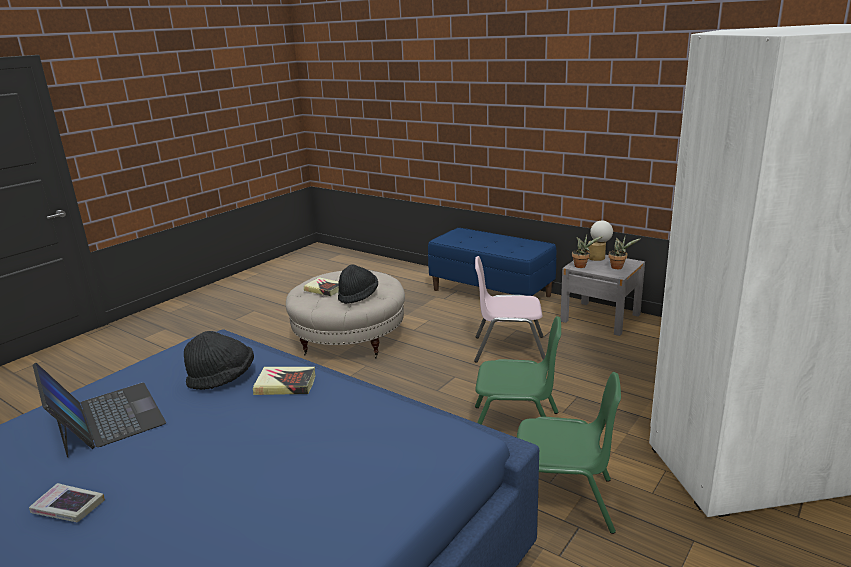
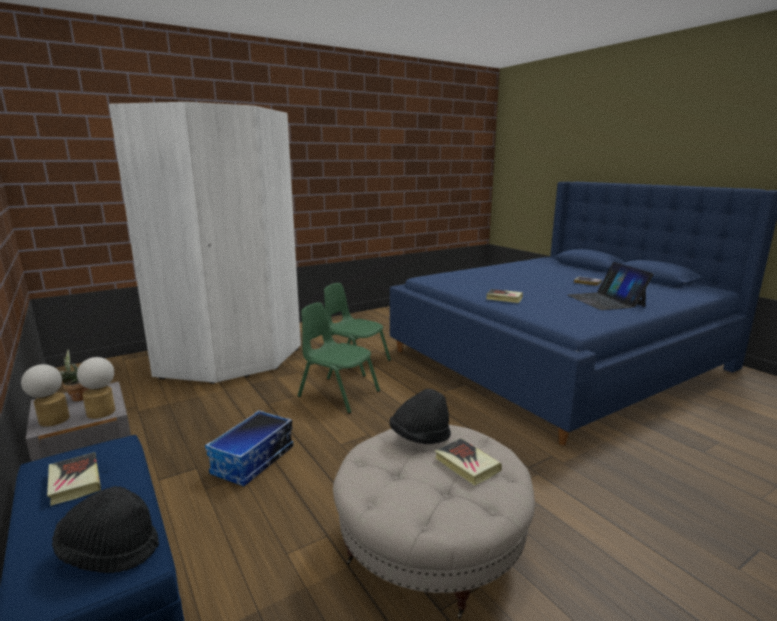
camera: 160 degrees left, 5 degrees down
black hat [184,331,254,390] -> black hat moved to [52,486,159,573]
pink chair [474,256,545,362] -> storage box [205,410,293,486]
potted plant [572,234,603,268] -> table lamp [77,357,115,419]
none -> book [47,452,101,506]

